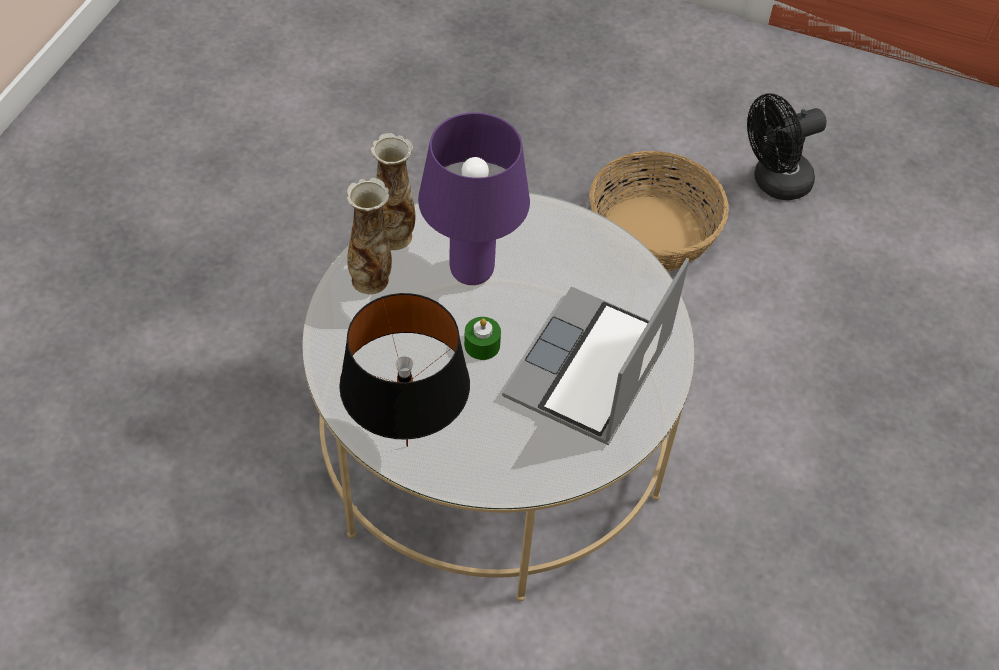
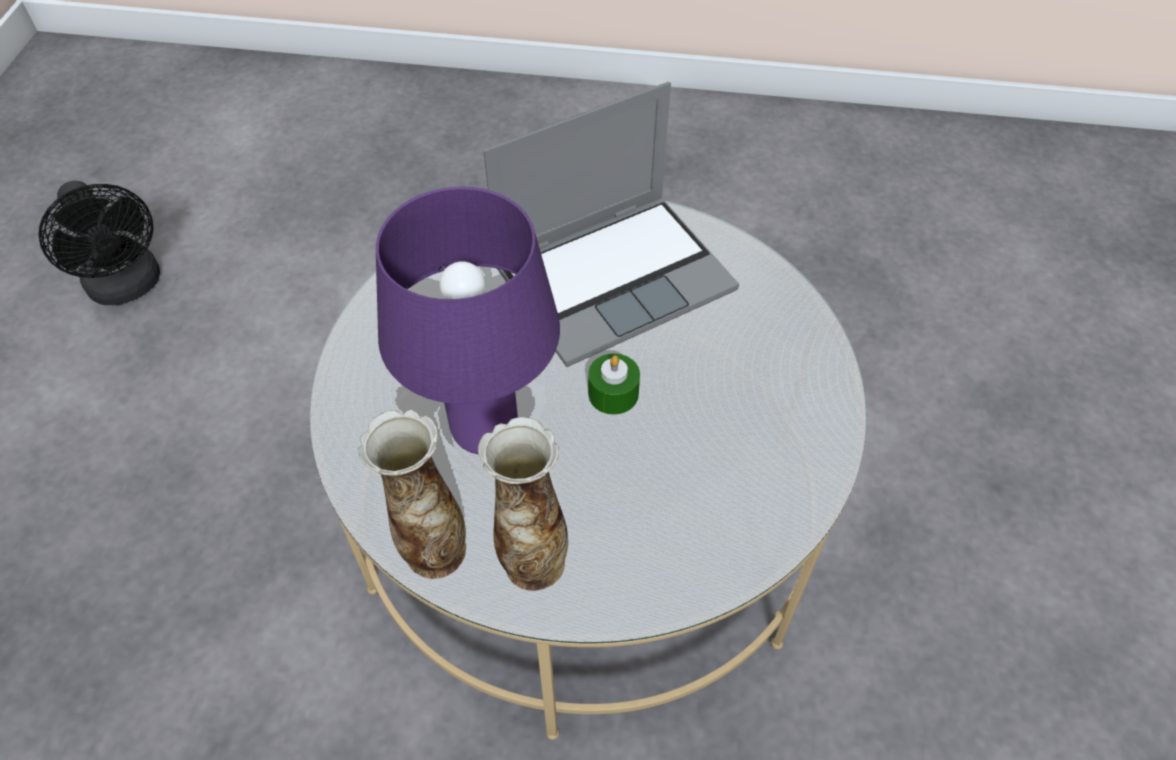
camera: 100 degrees left, 0 degrees up
black table lamp [339,293,470,447] -> none
laptop [502,258,689,445] -> laptop turned 45 degrees counterclockwise [483,82,739,367]
basket [589,151,729,271] -> none

